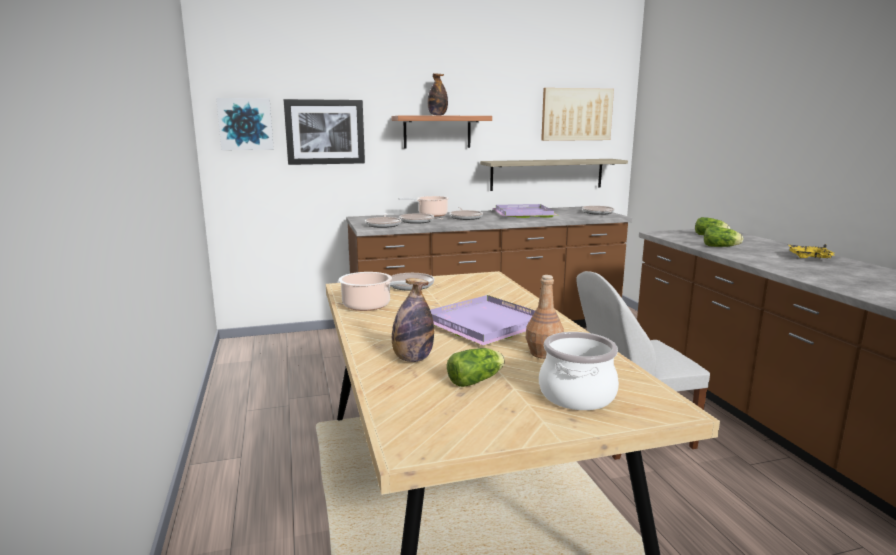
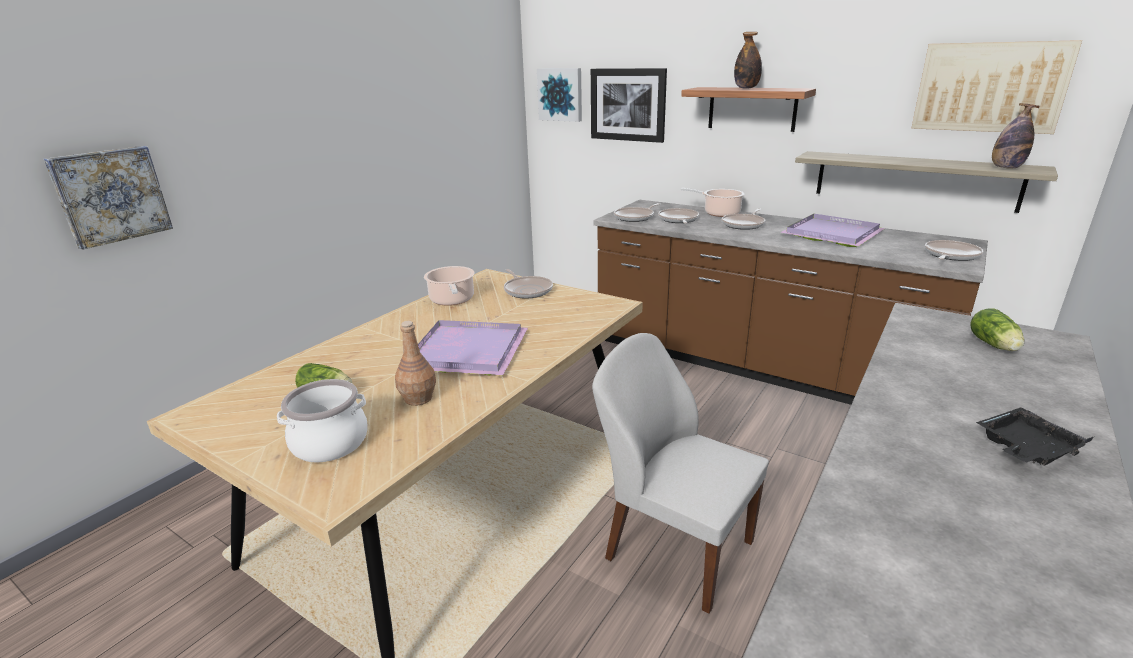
camera: 50 degrees right, 10 degrees up
bottle [392,278,434,362] -> bottle moved to [992,103,1040,169]
lettuce [704,227,743,247] -> none
yellow tray [788,244,836,259] -> black tray [976,407,1094,466]
none -> picture [44,146,173,250]

